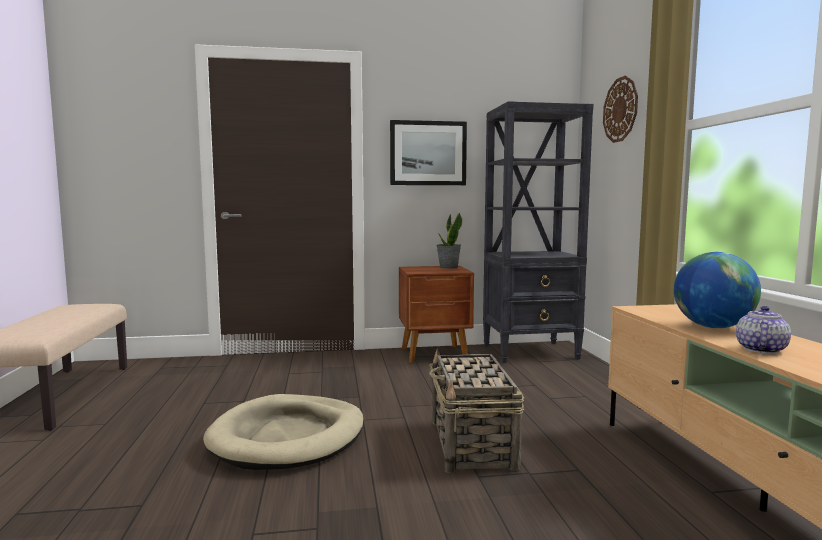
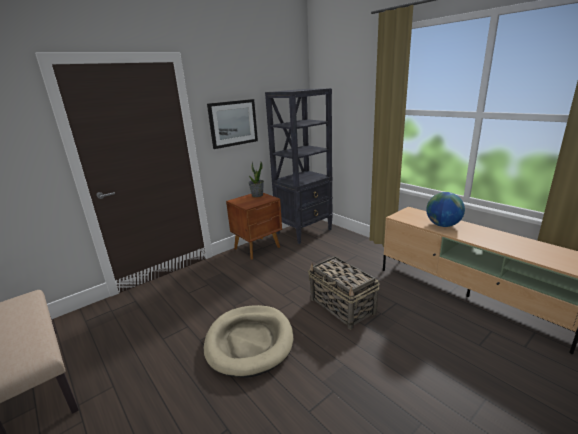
camera: 30 degrees left, 15 degrees up
wall clock [603,76,638,143] -> none
teapot [736,306,791,354] -> none

